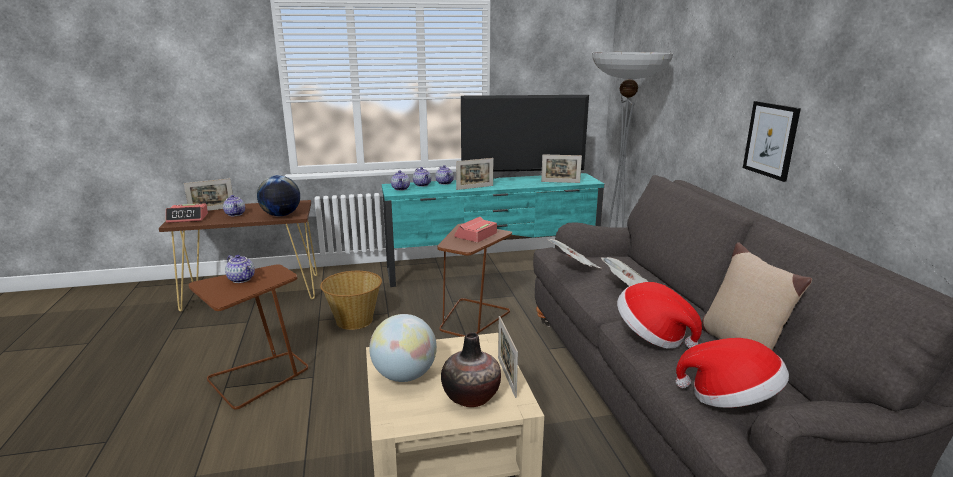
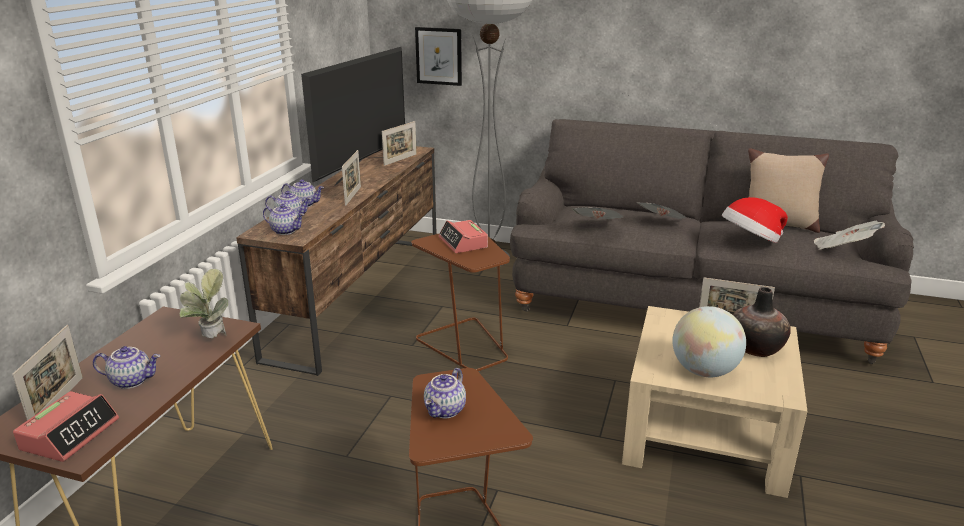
camera: 60 degrees left, 5 degrees up
teapot [225,255,255,283] -> teapot turned 135 degrees clockwise [424,368,466,418]
globe [257,175,300,216] -> potted plant [180,269,228,338]
basket [320,271,382,330] -> none
turquoise tv stand [382,173,604,287] -> brown tv stand [236,146,437,376]
hat [676,338,789,408] -> newspaper [814,221,885,250]
picture [743,101,801,182] -> picture moved to [415,27,462,86]

